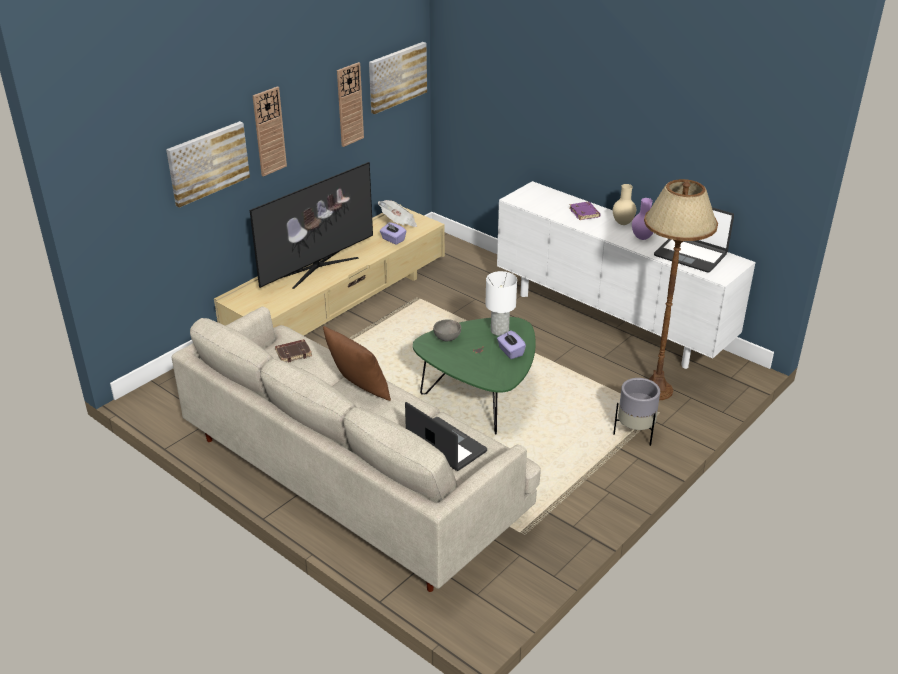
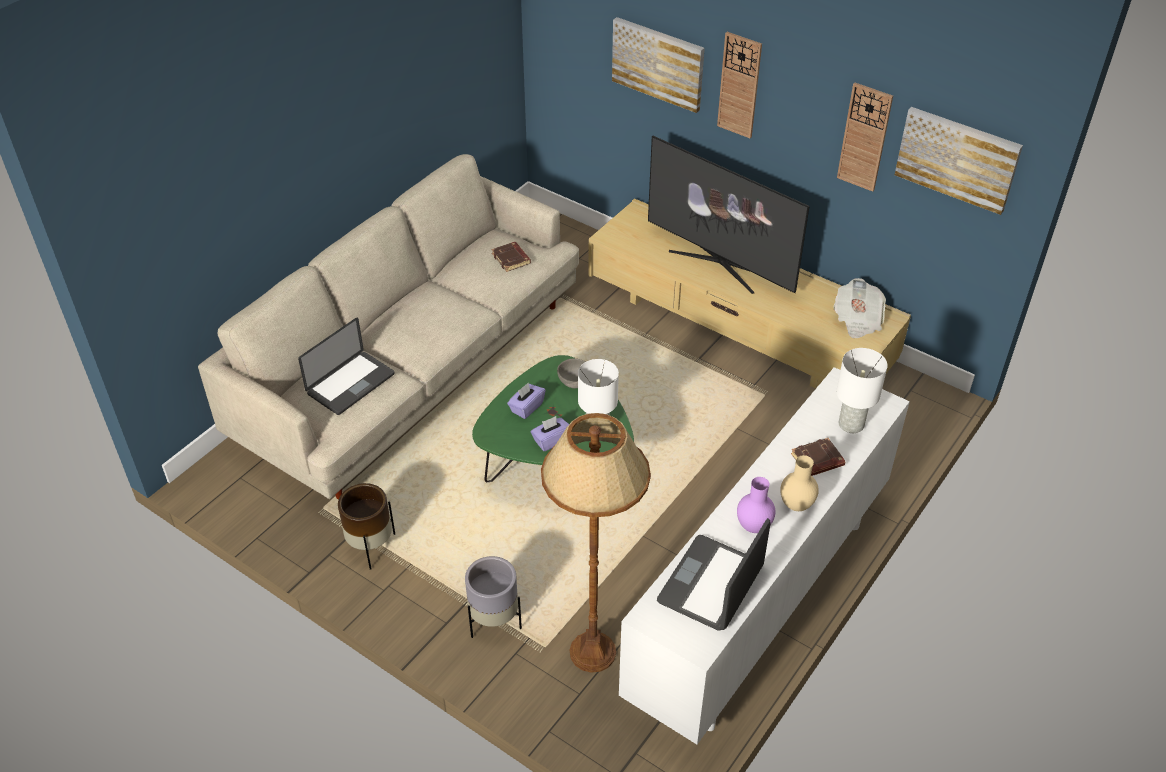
camera: 85 degrees right, 10 degrees up
brown pillow [323,326,391,401] -> none
purple tissue box [380,222,406,245] -> purple tissue box moved to [507,383,546,419]
purple book [569,202,601,220] -> brown book [791,438,846,476]
none -> brown planter [338,483,395,569]
none -> white table lamp [836,348,888,433]

